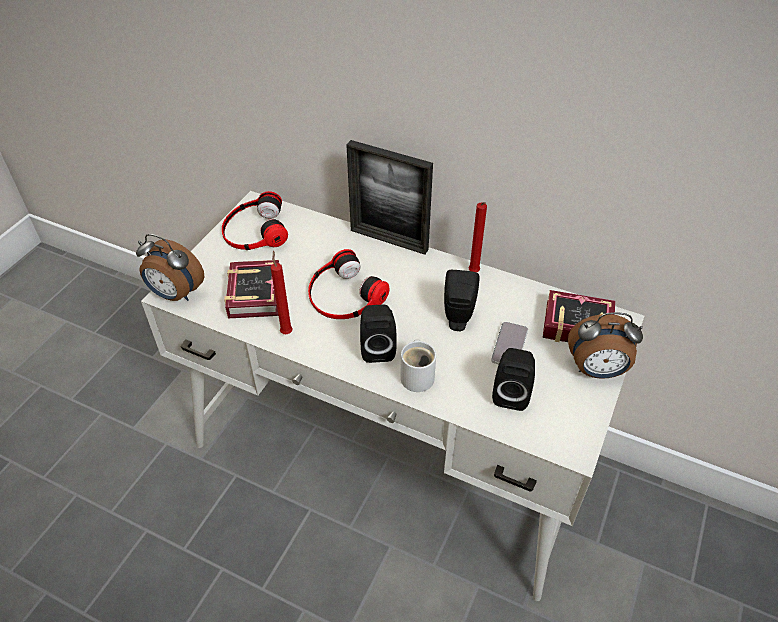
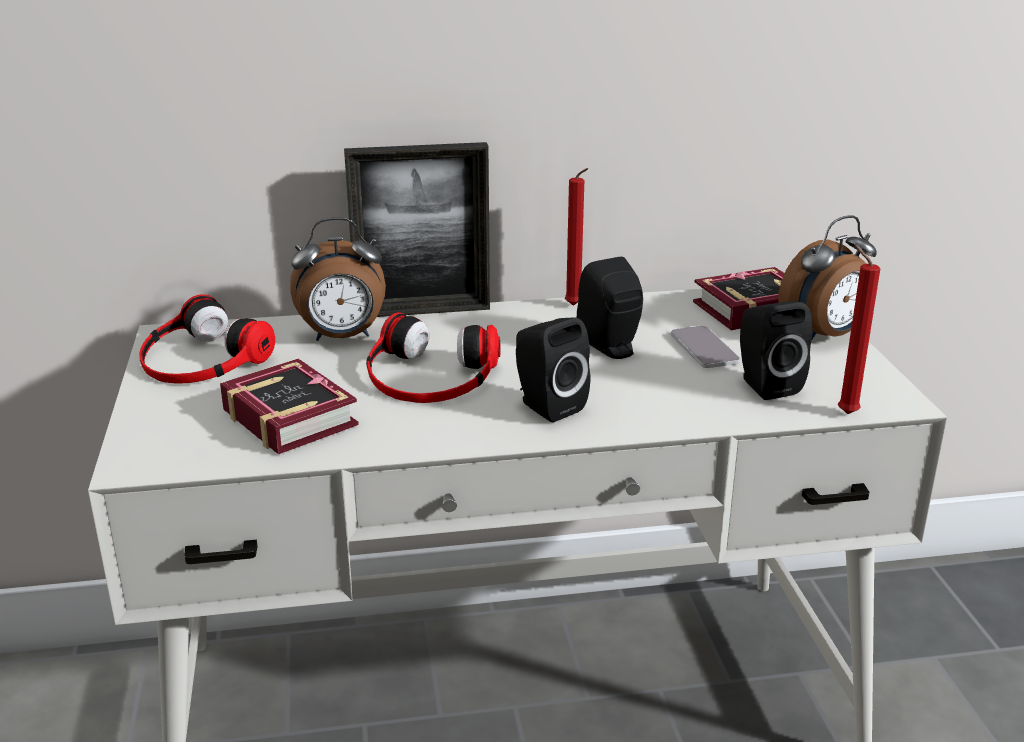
camera: 35 degrees left, 20 degrees down
alarm clock [136,234,204,301] -> alarm clock moved to [290,217,386,341]
red candle [271,251,293,334] -> red candle moved to [838,245,880,414]
white mug [400,340,436,392] -> none

